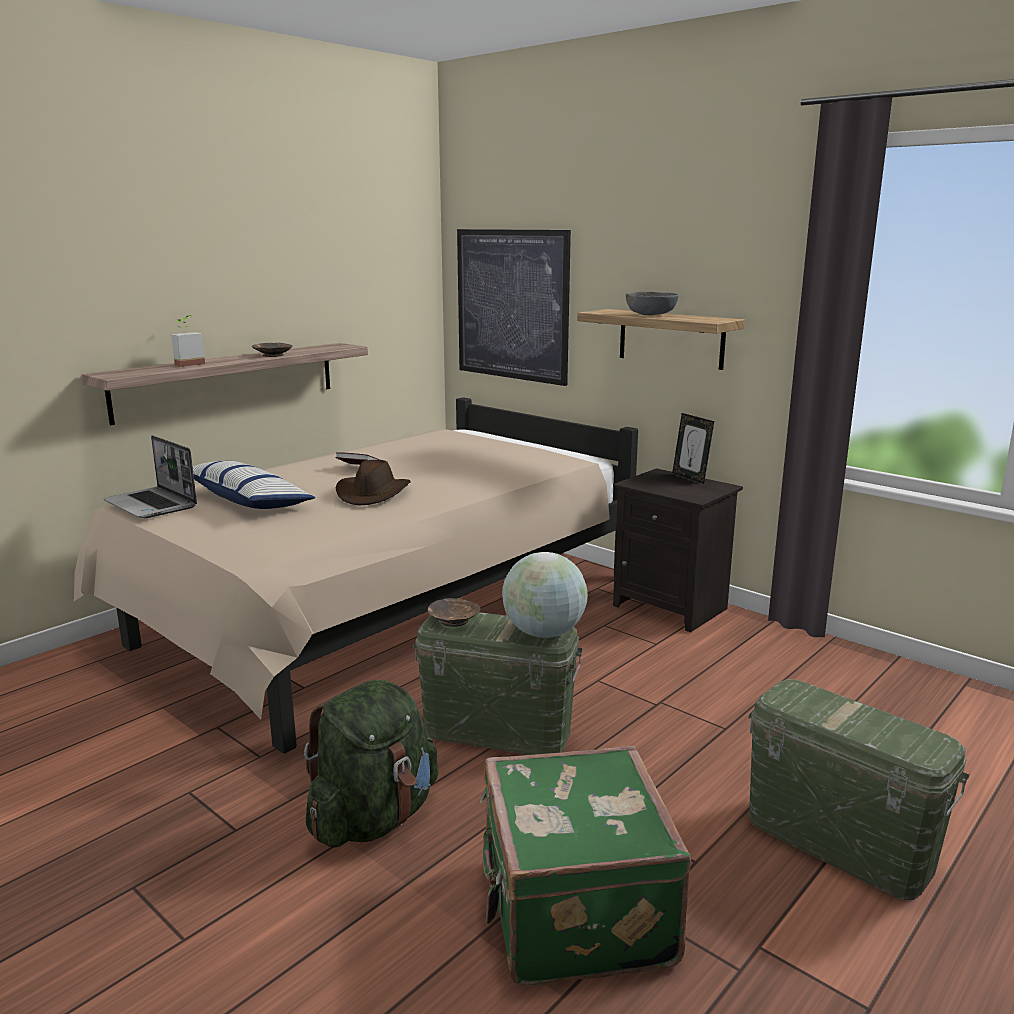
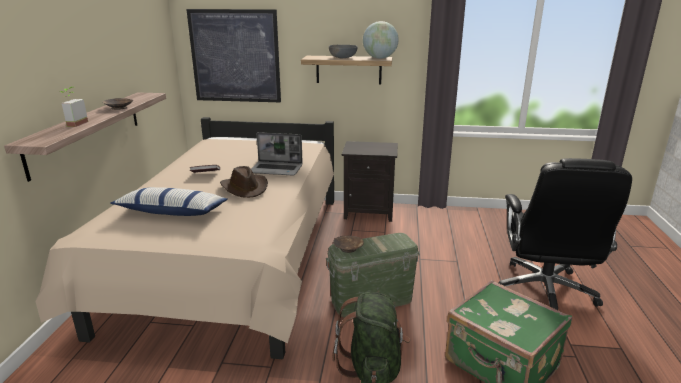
camera: 35 degrees left, 5 degrees up
laptop [103,435,197,518] -> laptop moved to [251,132,303,176]
globe [502,552,588,638] -> globe moved to [363,21,399,59]
picture frame [672,413,714,484] -> none
green storage box [748,679,970,900] -> black office chair [498,158,632,310]

